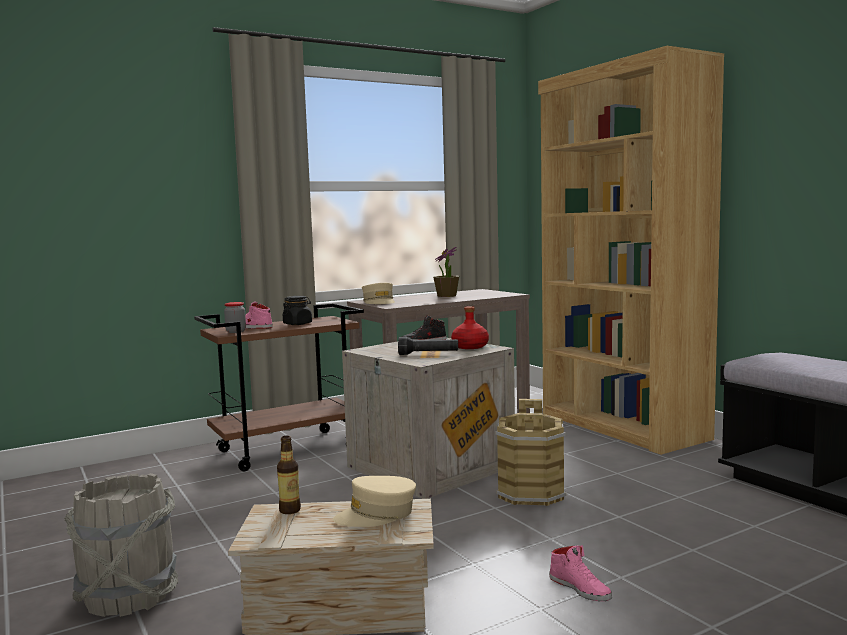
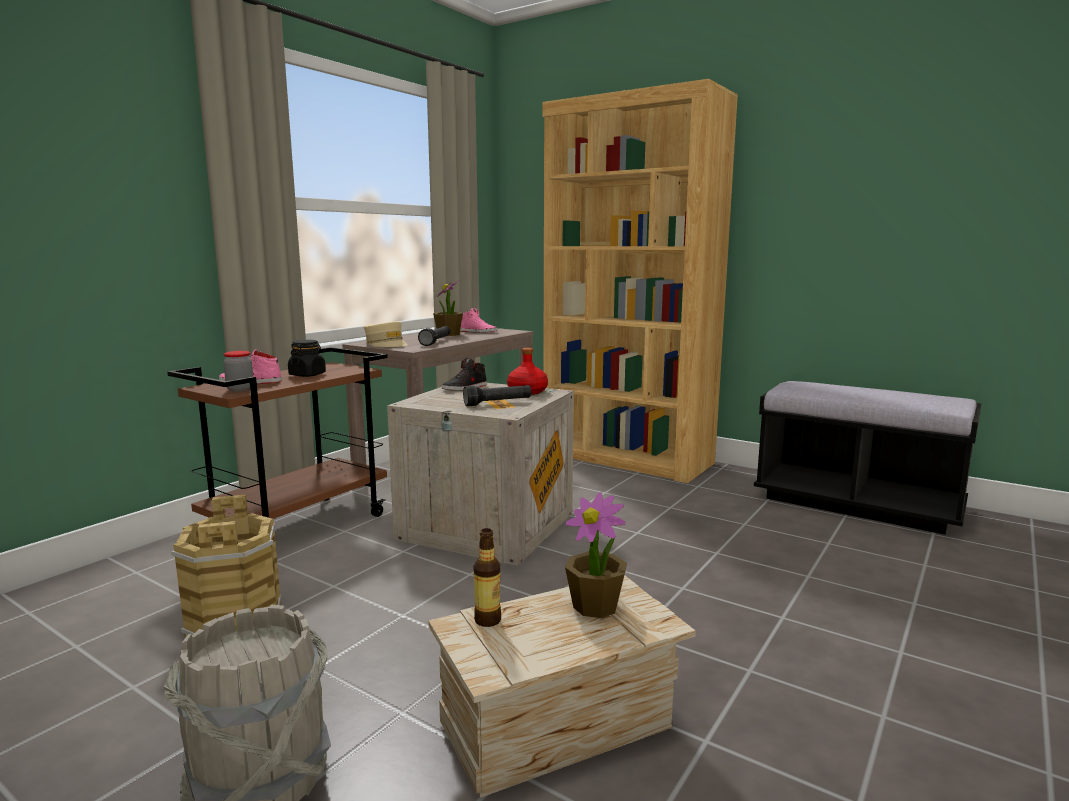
camera: 25 degrees left, 5 degrees up
beige cap [333,476,416,527] -> potted plant [565,493,627,618]
brown bucket [495,399,566,506] -> brown bucket moved to [171,494,281,637]
pink shoe [549,545,612,601] -> pink shoe moved to [460,308,497,333]
none -> black flashlight [418,326,450,346]

